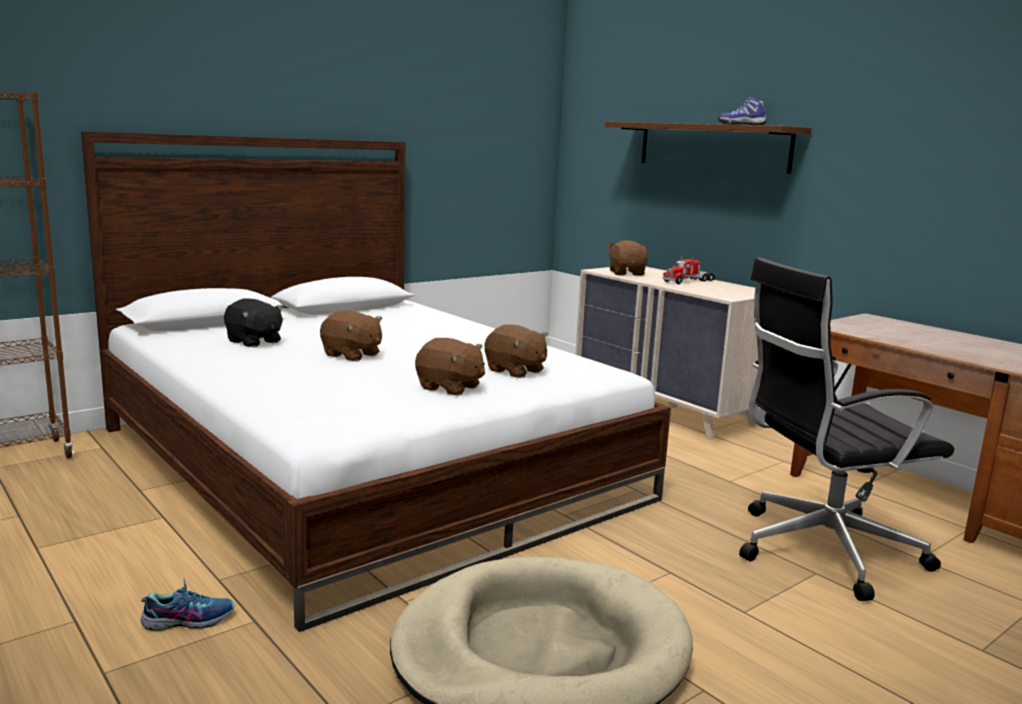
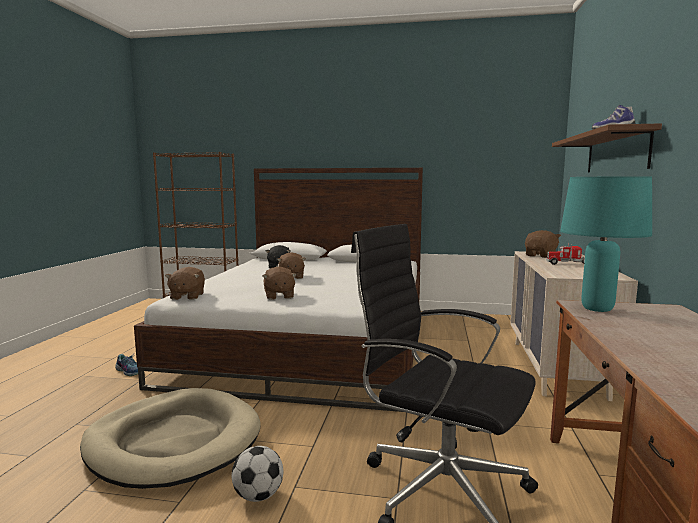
camera: 50 degrees right, 5 degrees down
brown plush toy [484,324,548,378] -> brown plush toy moved to [165,267,205,300]
none -> football [232,446,283,502]
none -> turquoise table lamp [560,176,652,312]

